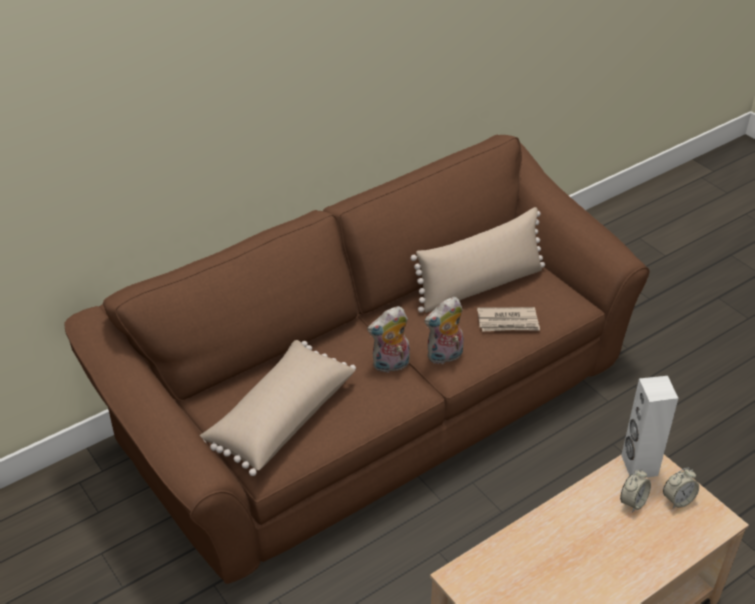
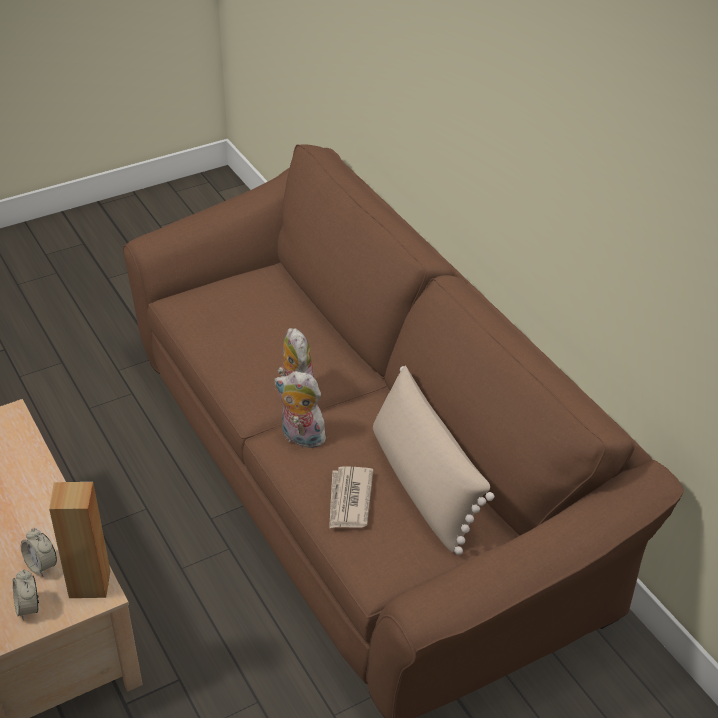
camera: 95 degrees right, 0 degrees up
beige pillow [200,340,356,476] -> none
plush toy [424,297,464,364] -> plush toy turned 45 degrees counterclockwise [274,371,328,448]
white speaker [621,376,678,477] -> brown speaker [49,482,110,598]

